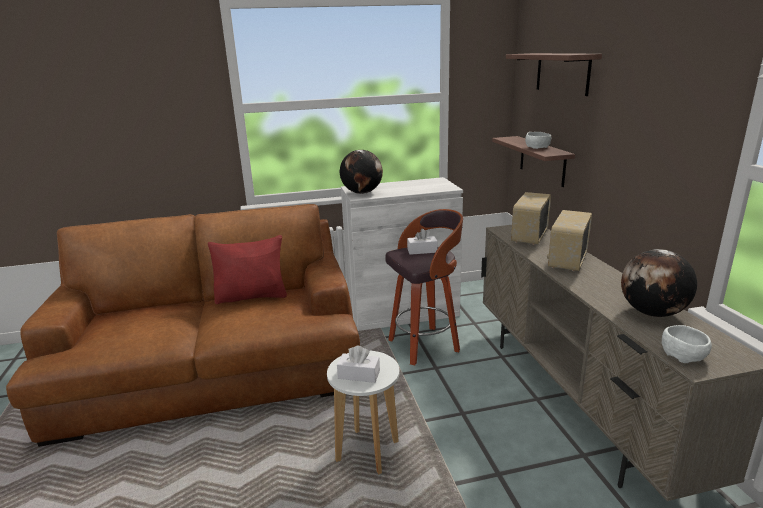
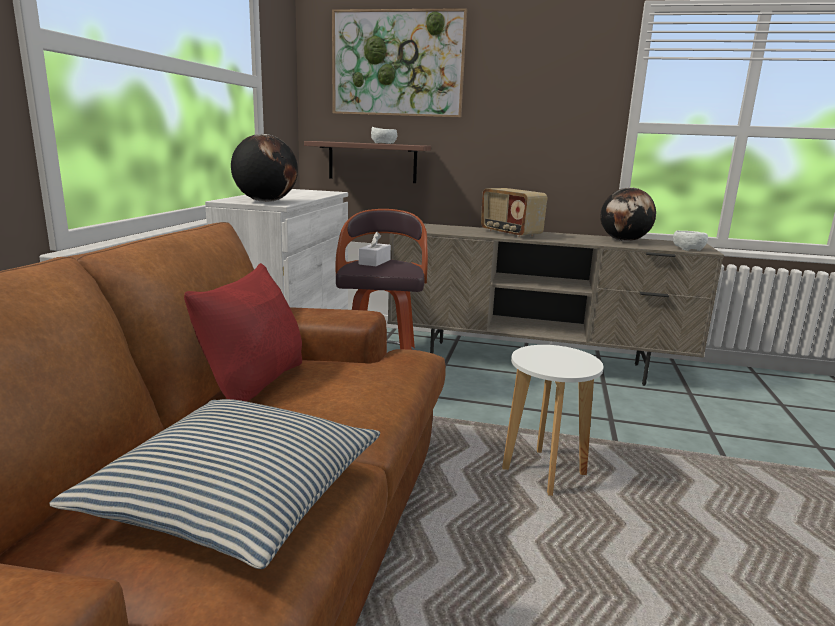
camera: 65 degrees left, 5 degrees down
white tissue box [337,346,380,383] -> none
shelf [506,53,602,96] -> picture [332,8,467,117]
radio [511,192,551,245] -> none
none -> pillow [49,399,380,569]

